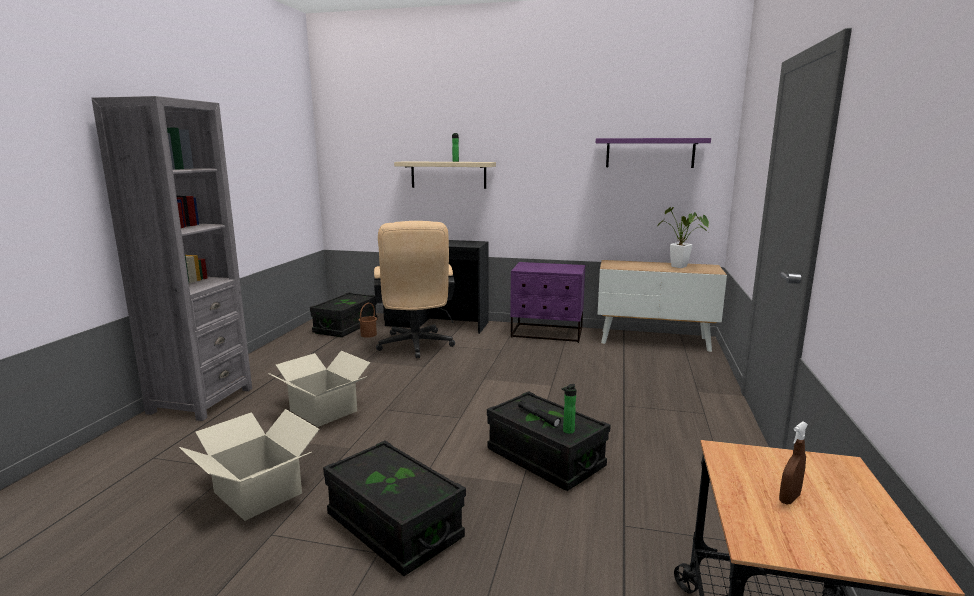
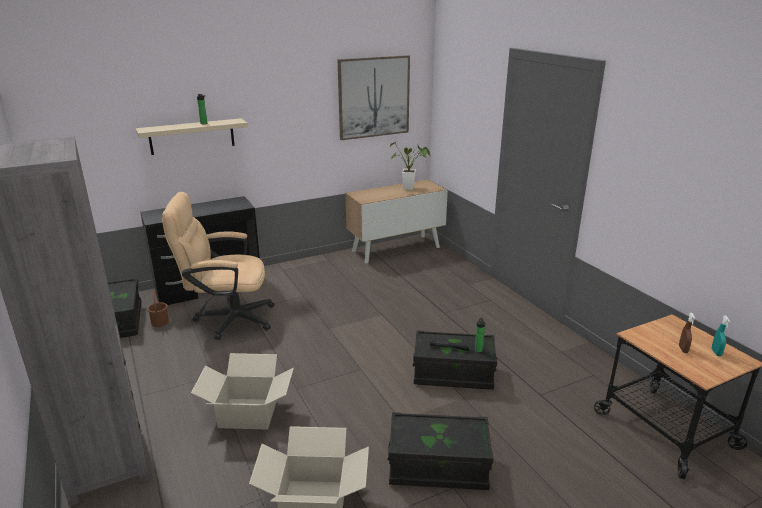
camera: 40 degrees left, 10 degrees up
beige office chair [374,221,455,358] -> beige office chair turned 135 degrees clockwise [162,192,275,340]
purple nightstand [510,262,585,343] -> none
purple shelf [596,138,711,168] -> picture [338,55,410,140]
none -> turquoise spray bottle [712,316,730,356]

